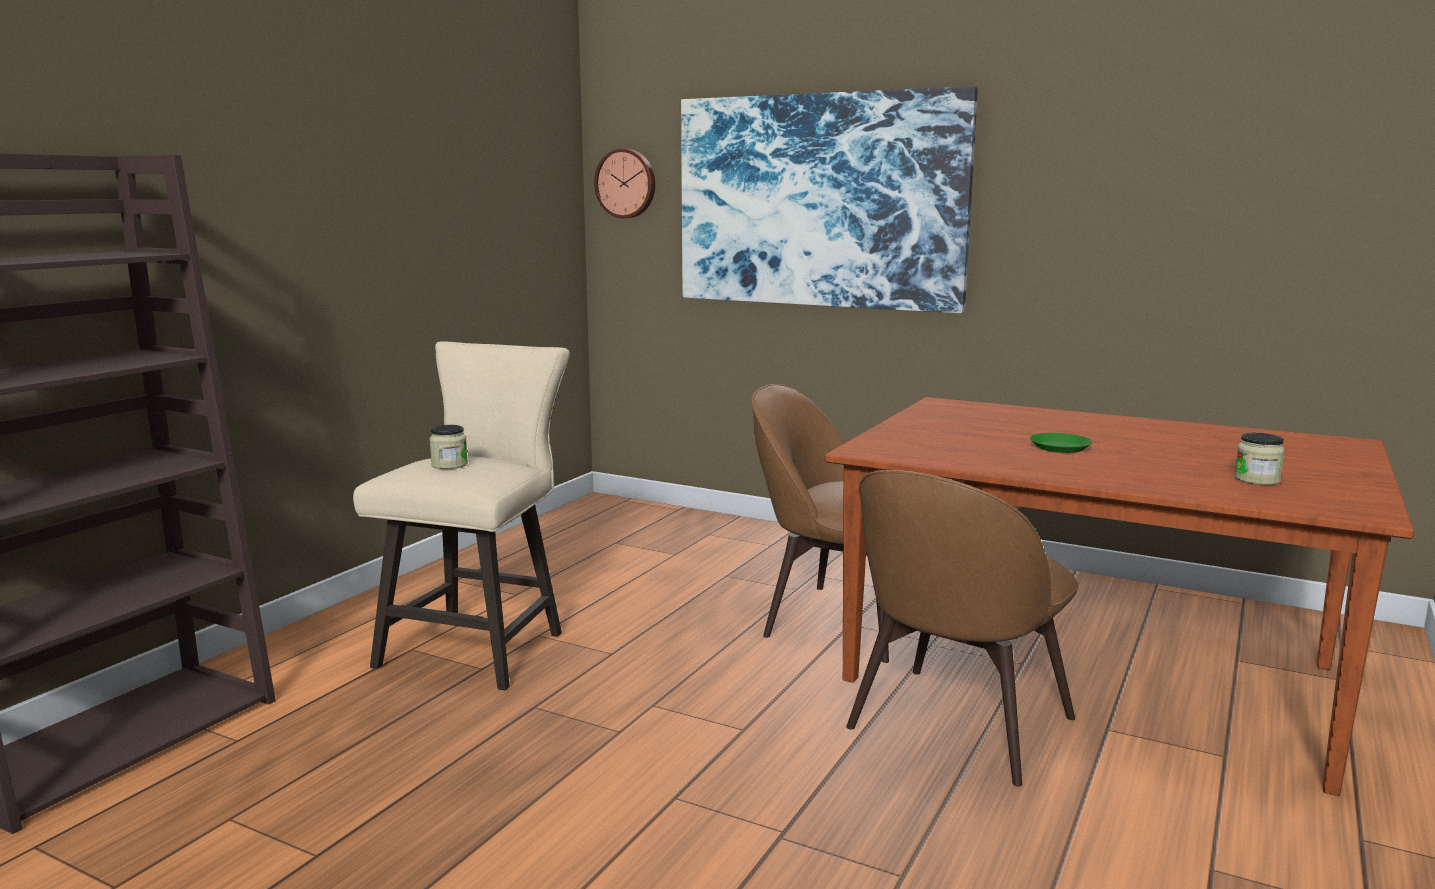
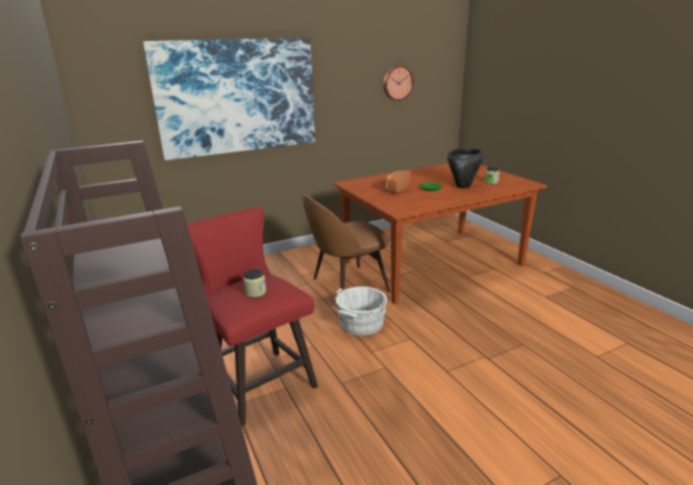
camera: 55 degrees left, 10 degrees up
beige stool [353,341,570,690] -> red stool [187,206,318,426]
wall clock [594,149,655,218] -> wall clock moved to [383,66,413,101]
brown chair [846,470,1079,787] -> none
none -> white bucket [331,286,387,336]
none -> bread [382,171,411,194]
none -> black cooking pot [447,148,484,188]

